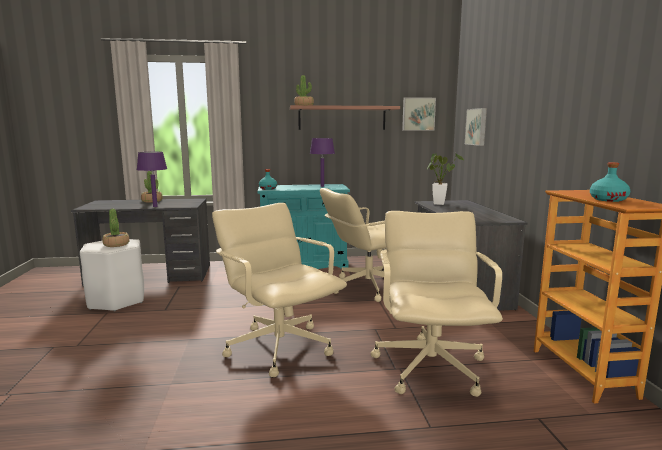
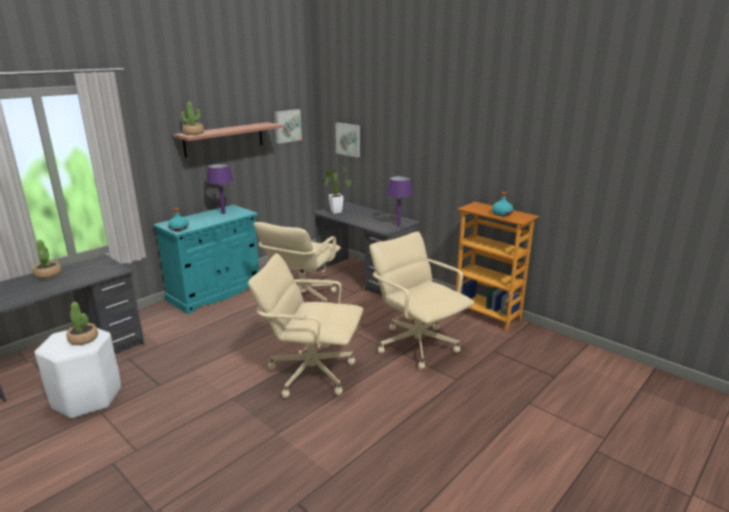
camera: 40 degrees left, 10 degrees up
purple table lamp [137,152,167,207] -> purple table lamp moved to [387,176,413,226]

